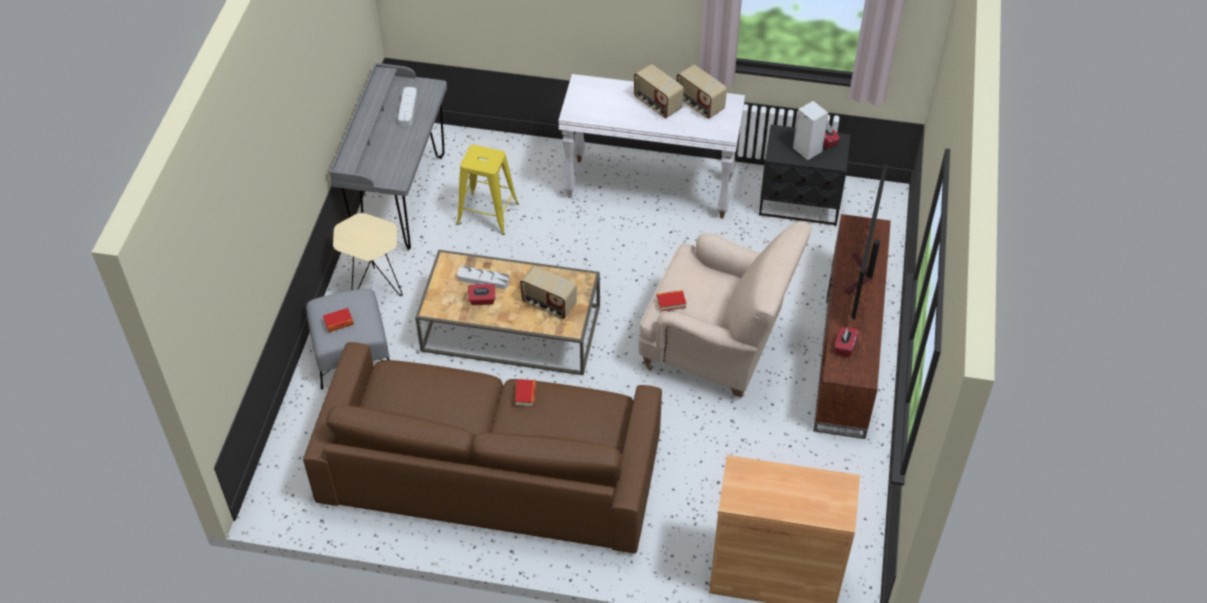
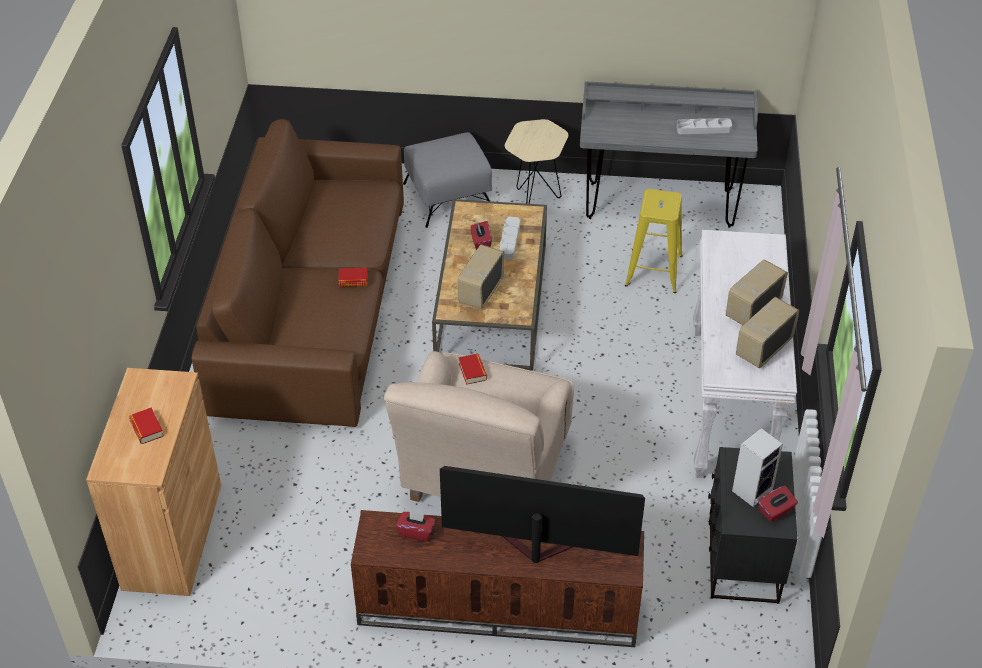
camera: 85 degrees right, 5 degrees down
book [323,308,354,332] -> book moved to [129,407,164,444]

